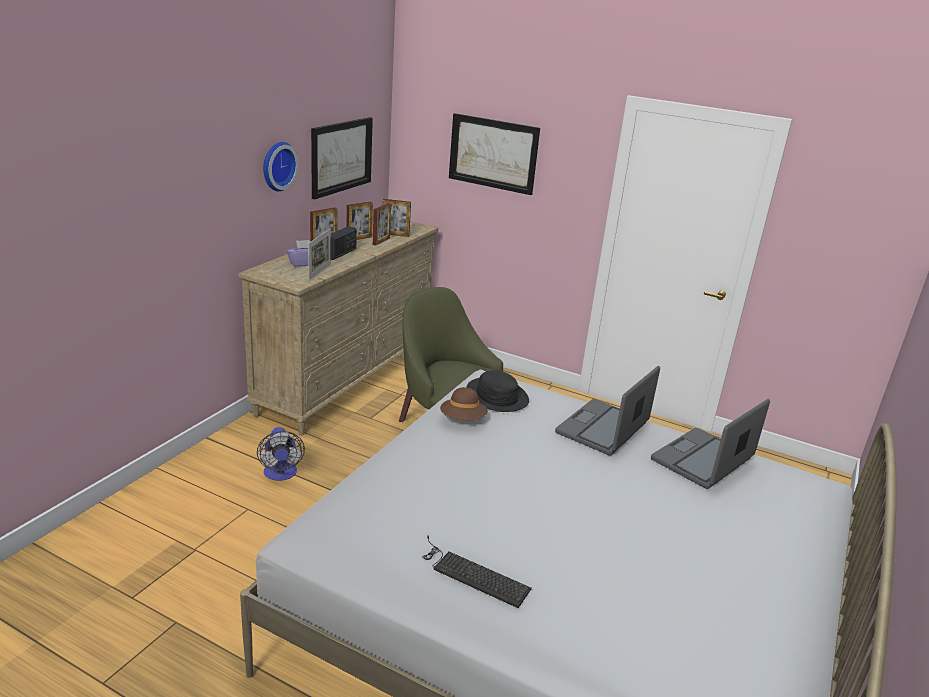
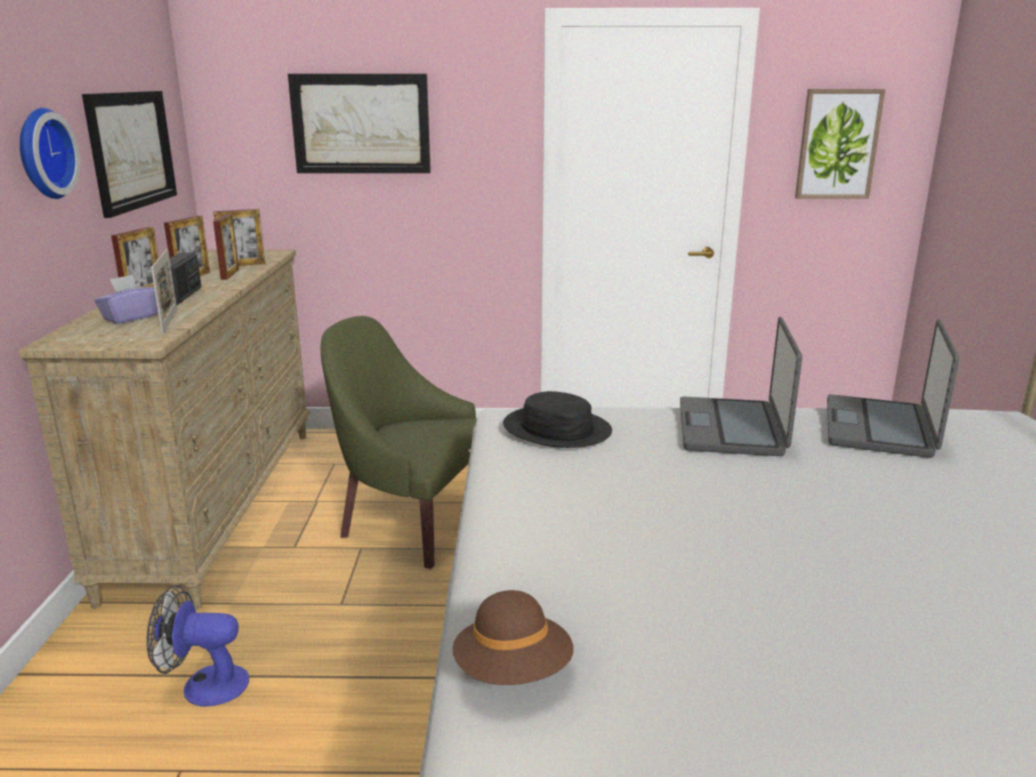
camera: 25 degrees left, 5 degrees down
fan [257,427,305,481] -> fan turned 135 degrees clockwise [146,585,249,707]
keyboard [422,535,532,608] -> none
brown hat [440,387,488,420] -> brown hat moved to [453,590,574,685]
none -> picture [795,89,885,199]

